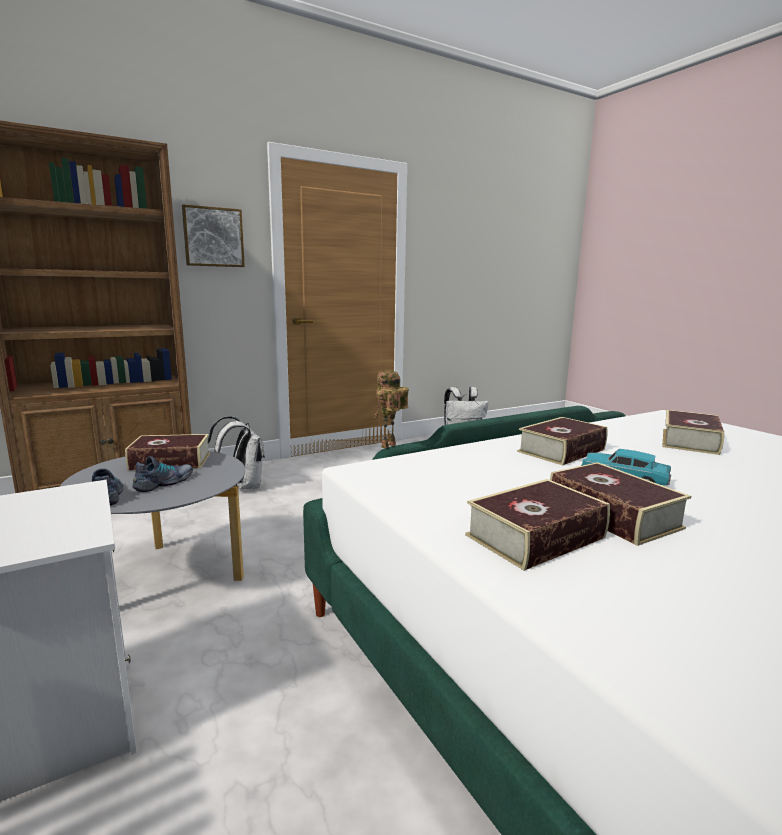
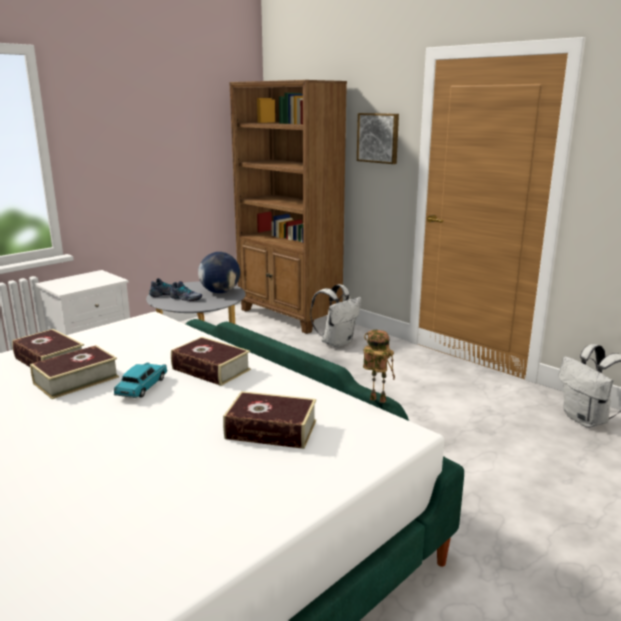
camera: 75 degrees right, 5 degrees up
book [125,434,210,470] -> globe [198,252,240,293]
toy robot [373,371,409,449] -> toy robot moved to [363,330,395,403]

